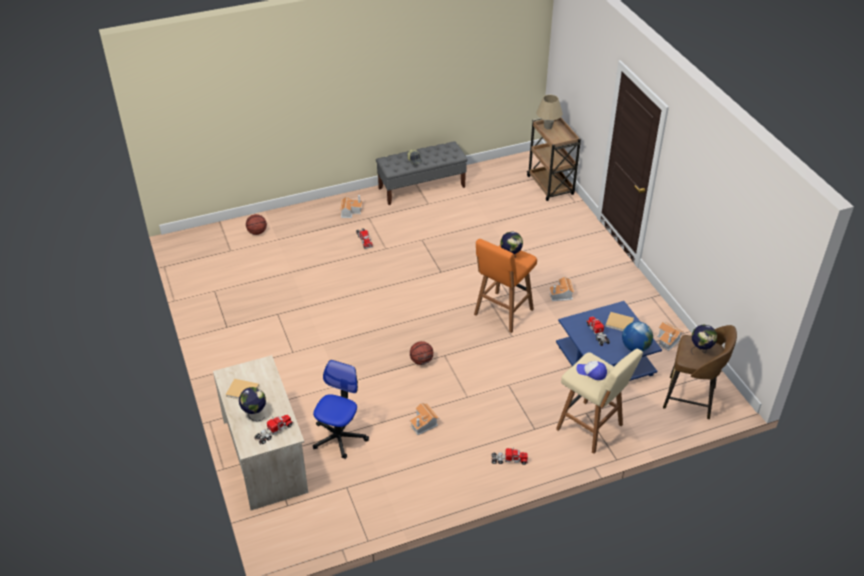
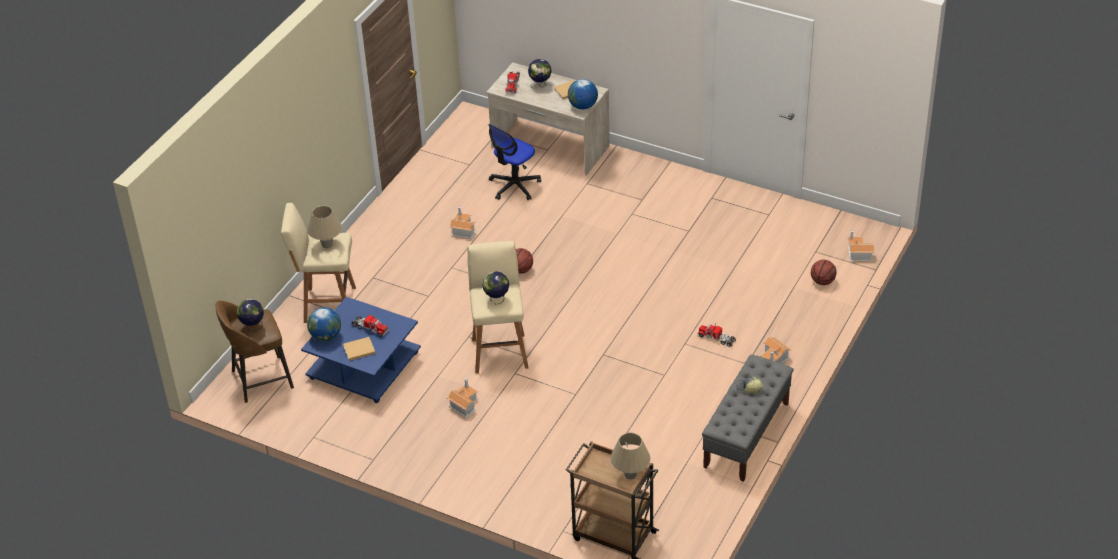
camera: 140 degrees right, 0 degrees up
office chair [313,360,369,459] -> office chair turned 60 degrees clockwise [488,124,541,200]
orange stool [474,239,537,333] -> beige stool [468,241,529,373]
toy truck [491,447,528,465] -> none
cap [577,361,607,380] -> beige table lamp [308,205,342,249]
toy house [658,321,684,351] -> toy house moved to [848,230,874,261]
none -> globe [568,79,598,109]

